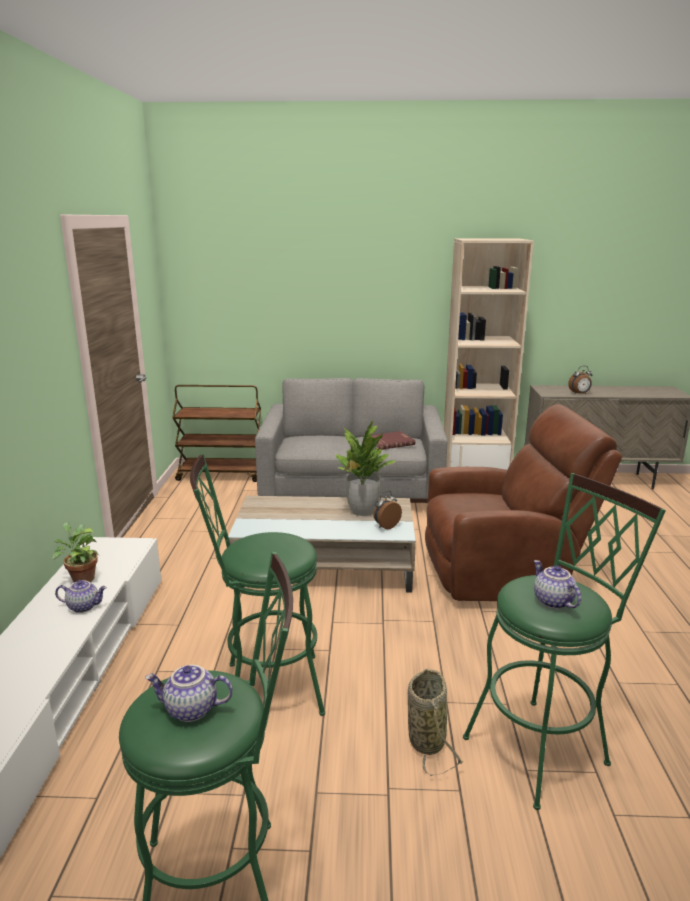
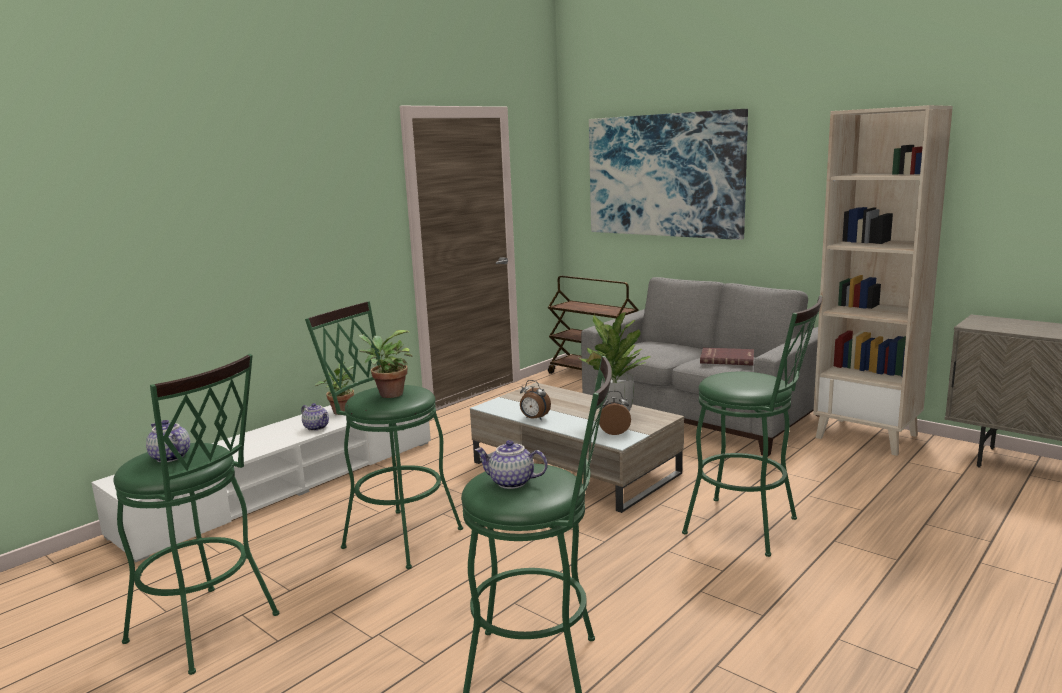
camera: 40 degrees right, 5 degrees down
basket [408,669,464,776] -> none
brown armchair [425,404,622,601] -> green stool [682,295,823,557]
teapot [534,560,581,609] -> teapot turned 90 degrees counterclockwise [475,440,548,489]
alarm clock [568,366,592,394] -> alarm clock moved to [520,380,551,420]
none -> potted plant [358,330,413,398]
none -> picture [589,109,748,240]

